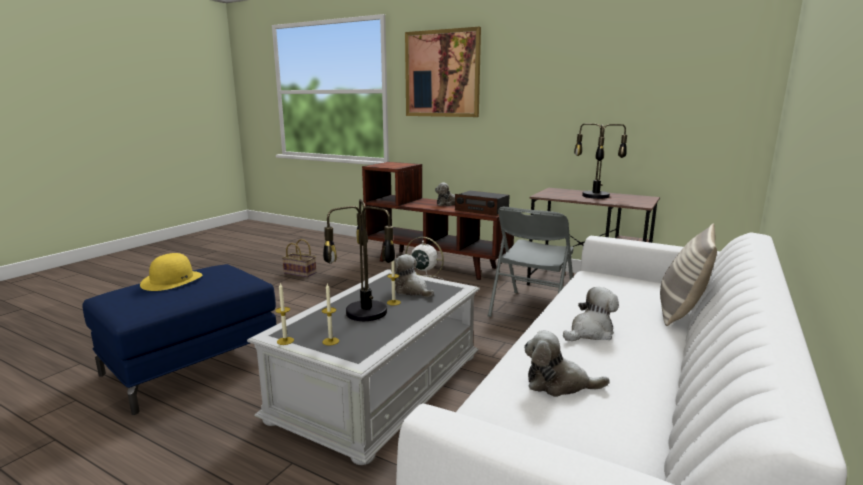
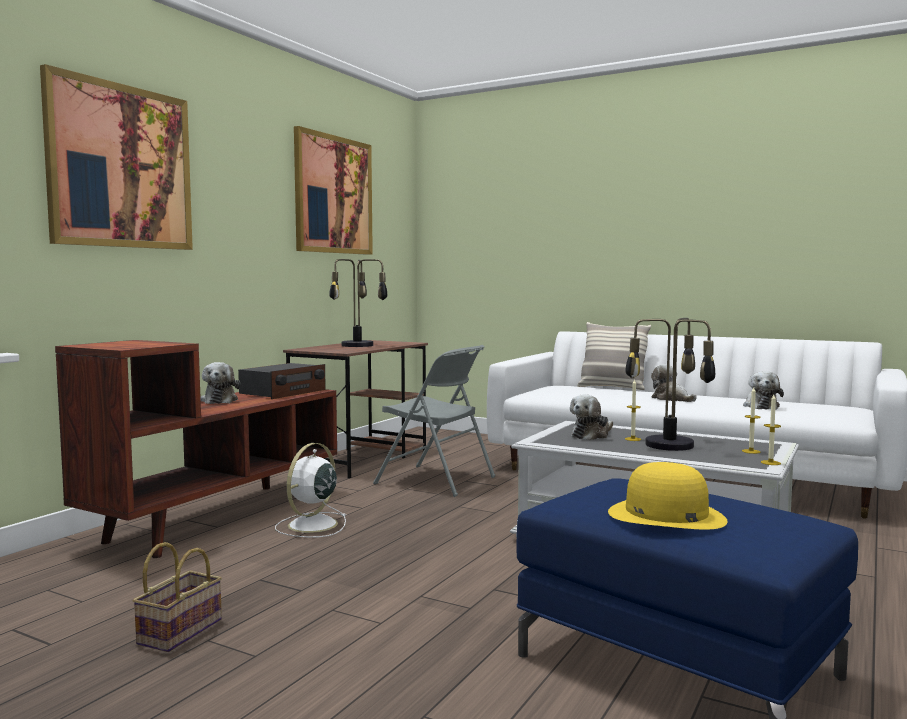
camera: 90 degrees left, 10 degrees down
none -> picture [294,126,373,255]

